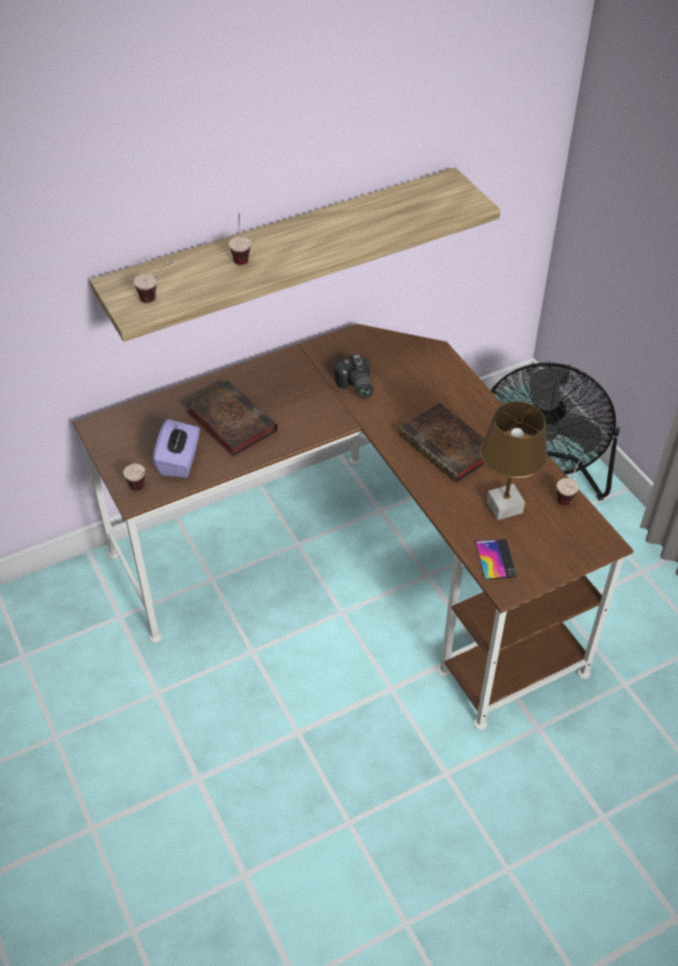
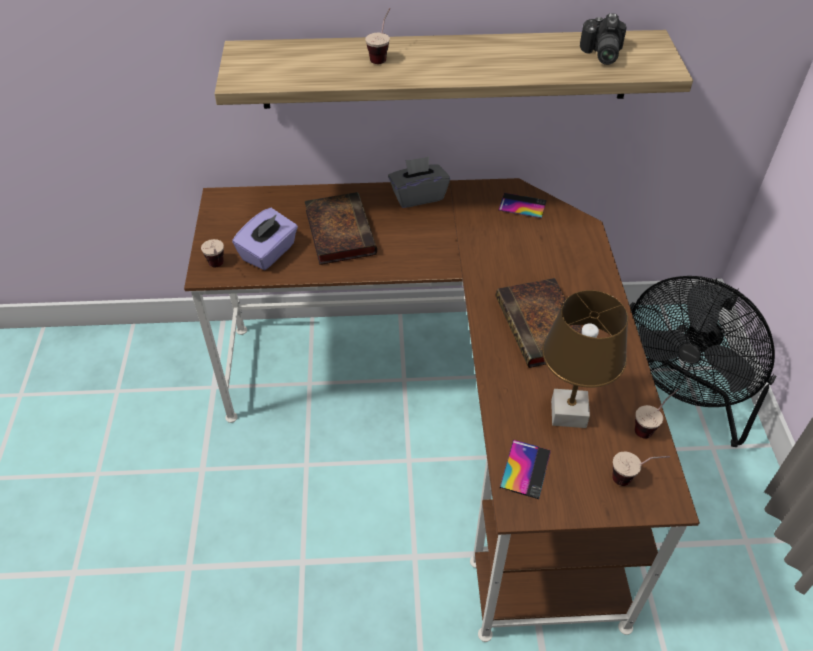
camera: 25 degrees right, 0 degrees up
cup [134,262,173,303] -> cup moved to [612,451,670,486]
camera [334,354,373,398] -> camera moved to [580,13,626,65]
none -> grey tissue box [388,156,450,208]
none -> phone [499,193,547,218]

